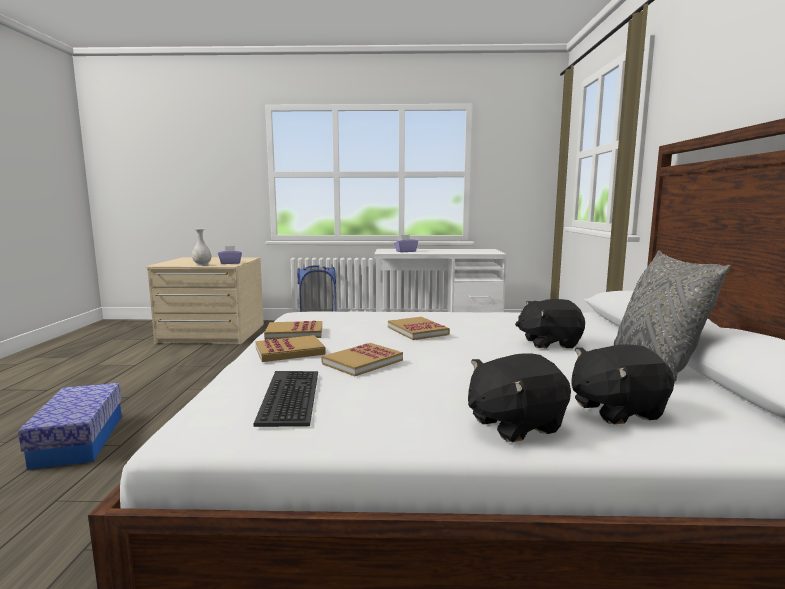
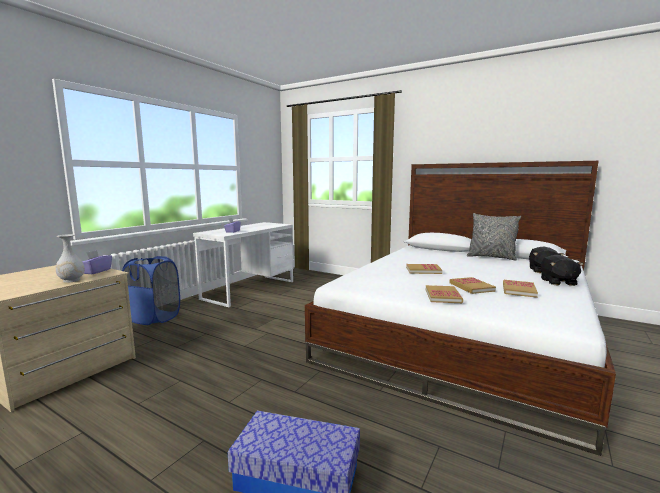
camera: 60 degrees left, 0 degrees up
keyboard [253,371,318,427] -> none
book [264,320,322,340] -> book moved to [503,280,538,298]
black plush toy [515,299,585,348] -> none

